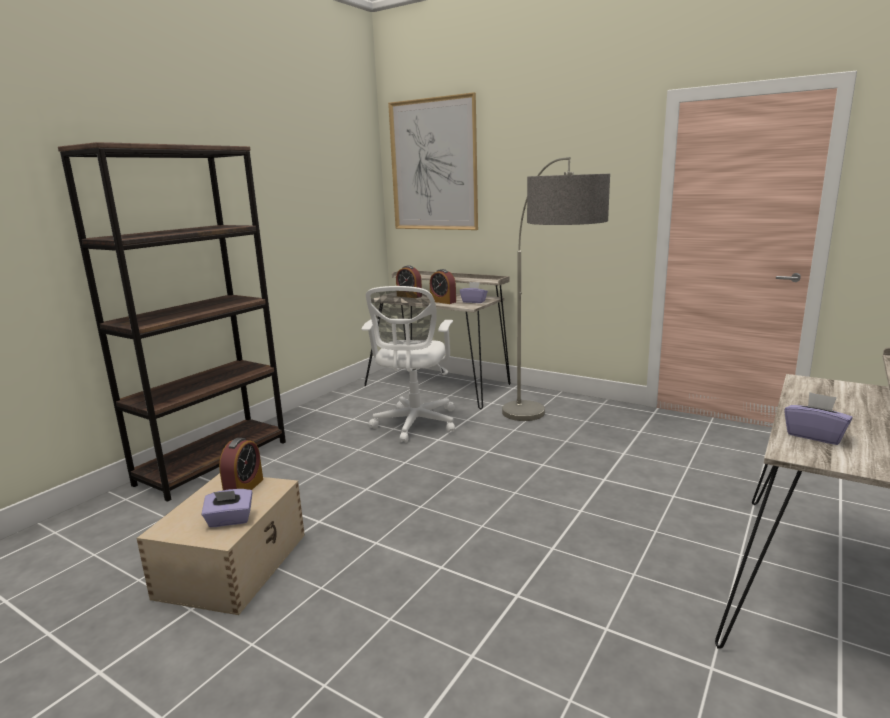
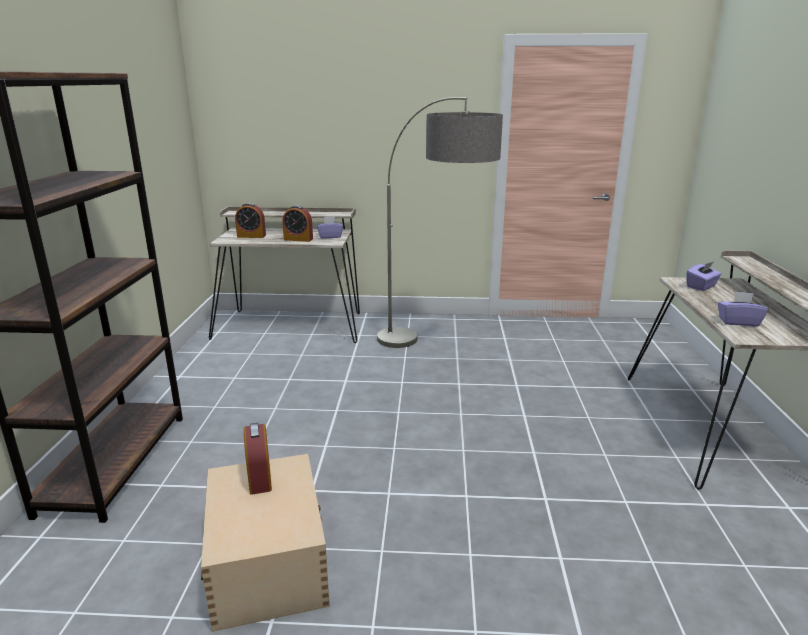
camera: 30 degrees left, 5 degrees up
purple tissue box [201,489,253,527] -> purple tissue box moved to [686,262,722,291]
white office chair [362,286,455,443] -> none
picture [388,92,478,230] -> none

